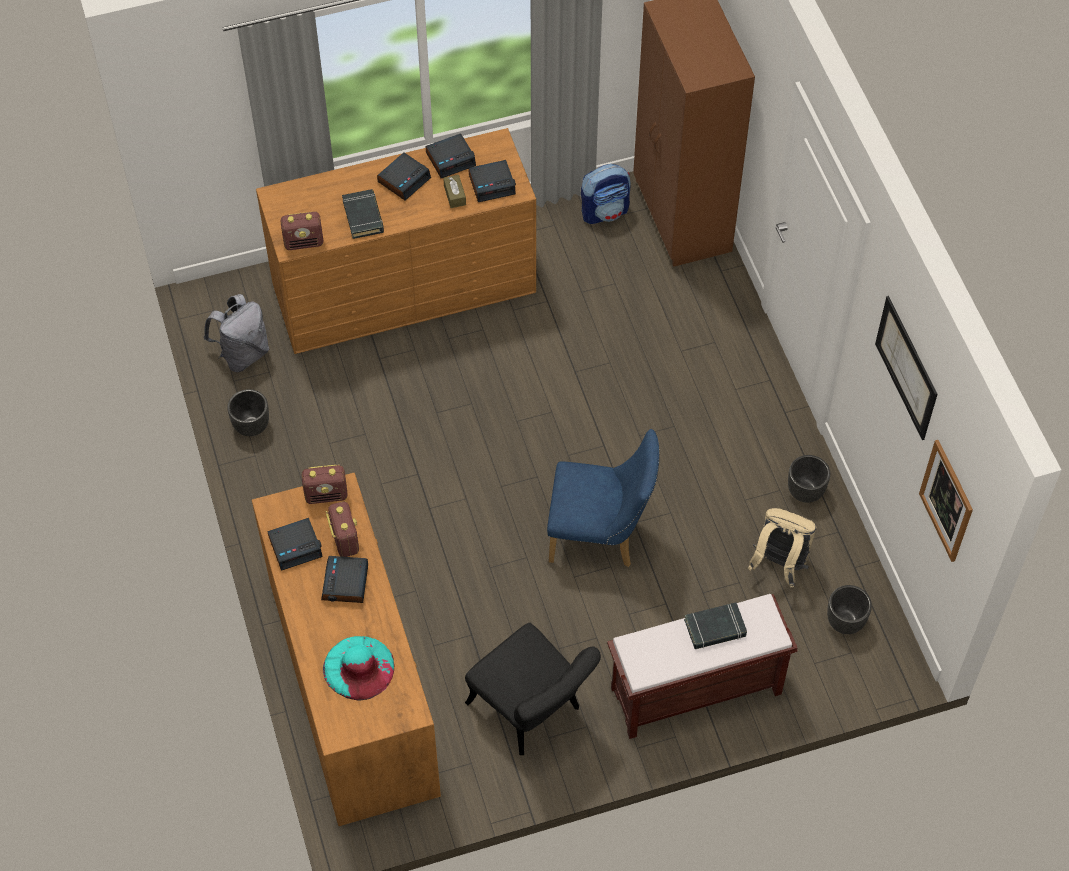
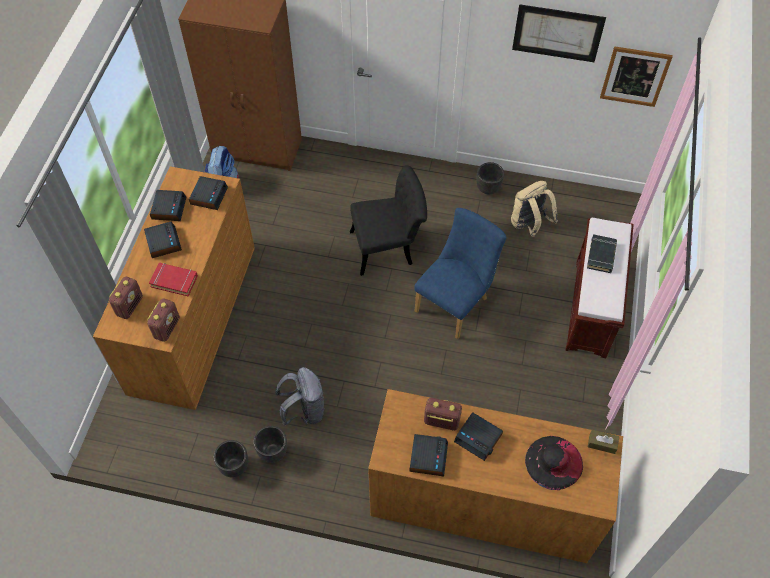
camera: 60 degrees left, 0 degrees up
grey backpack [204,294,269,372] -> grey backpack moved to [275,367,325,426]
radio [302,465,348,504] -> radio moved to [109,277,143,319]
turquoise hat [323,636,395,701] -> black hat [525,436,583,490]
black book [342,189,384,239] -> red book [149,263,198,296]
brown tissue box [443,175,466,208] -> brown tissue box moved to [588,430,619,454]
black chair [465,623,601,755] -> black chair moved to [350,165,427,276]
black planter [827,585,872,634] -> black planter moved to [254,426,287,463]

